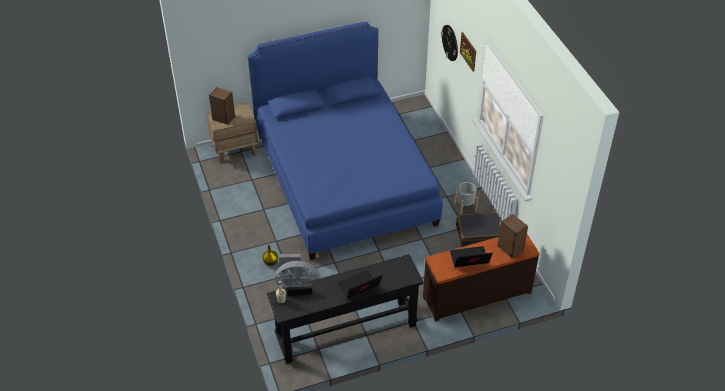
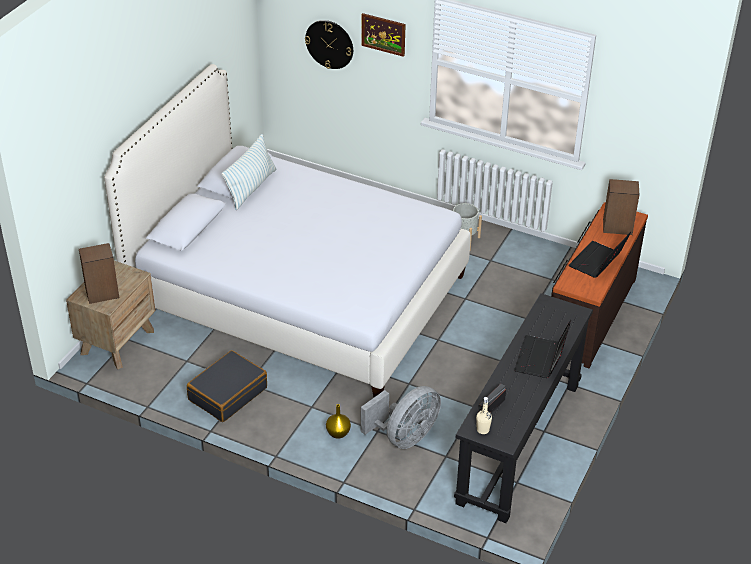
camera: 45 degrees left, 5 degrees down
blue bed [248,22,443,260] -> white bed [104,64,471,397]
black suitcase [456,212,500,247] -> black suitcase moved to [187,350,267,422]
none -> pillow [222,134,276,210]

